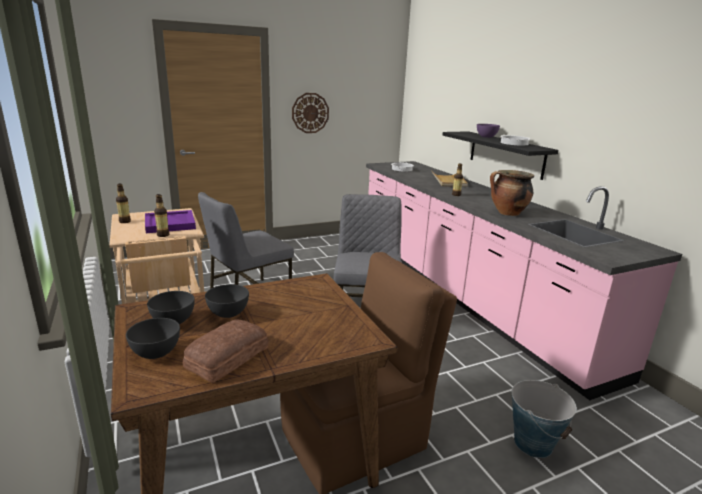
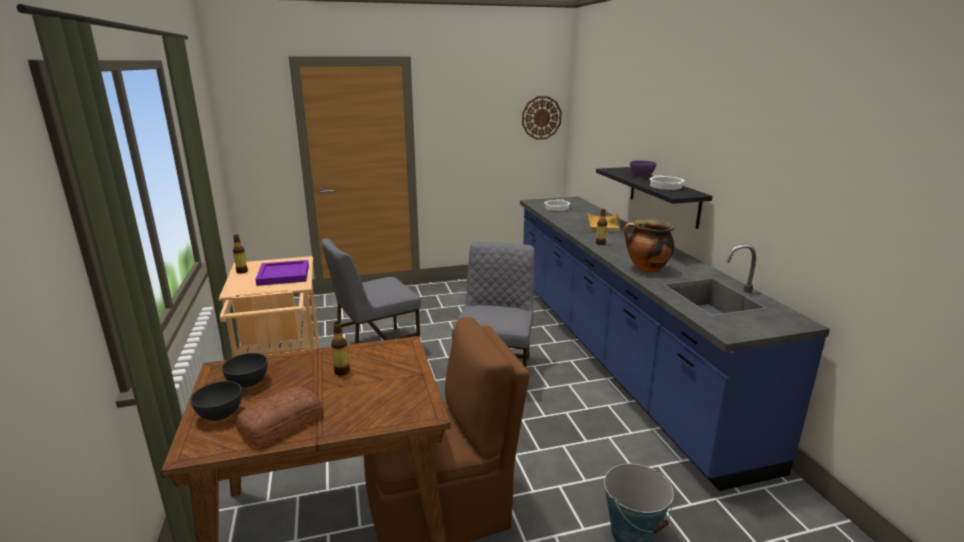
camera: 10 degrees right, 0 degrees up
bottle [154,194,169,237] -> bottle moved to [331,322,350,376]
grey bowl [205,284,249,318] -> none
wall clock [292,93,329,133] -> wall clock moved to [522,96,562,140]
pink counter [366,161,682,400] -> blue counter [520,196,830,491]

